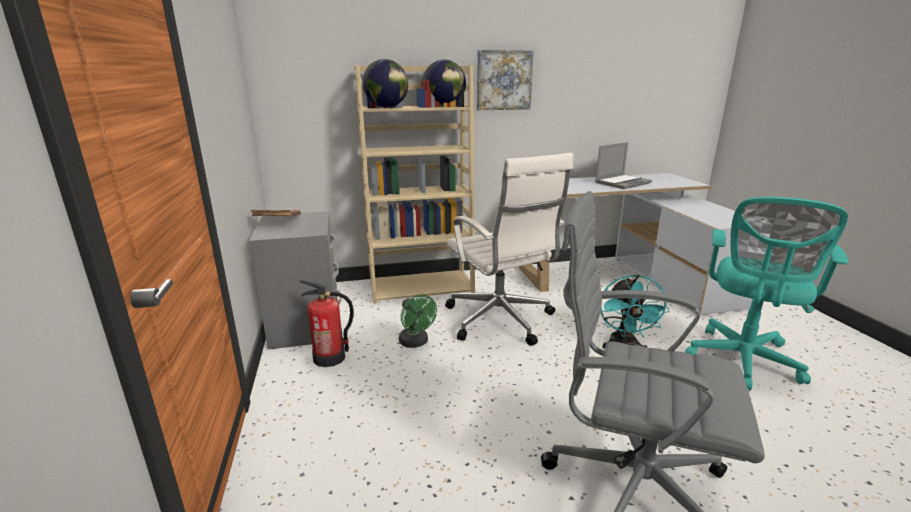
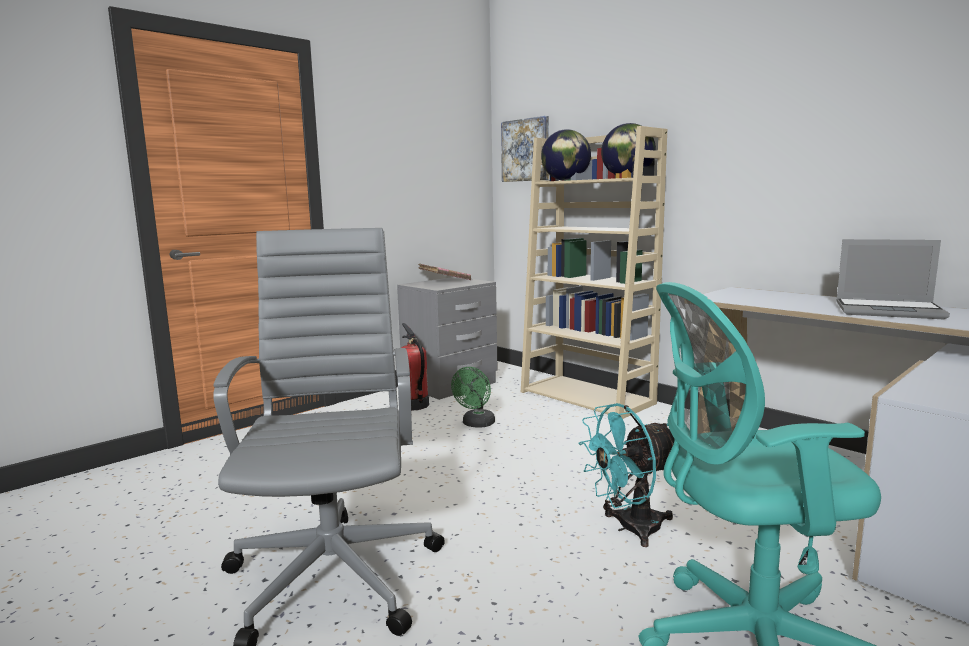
camera: 60 degrees right, 10 degrees down
white office chair [445,153,573,346] -> none
picture [477,50,534,110] -> picture moved to [501,116,549,182]

